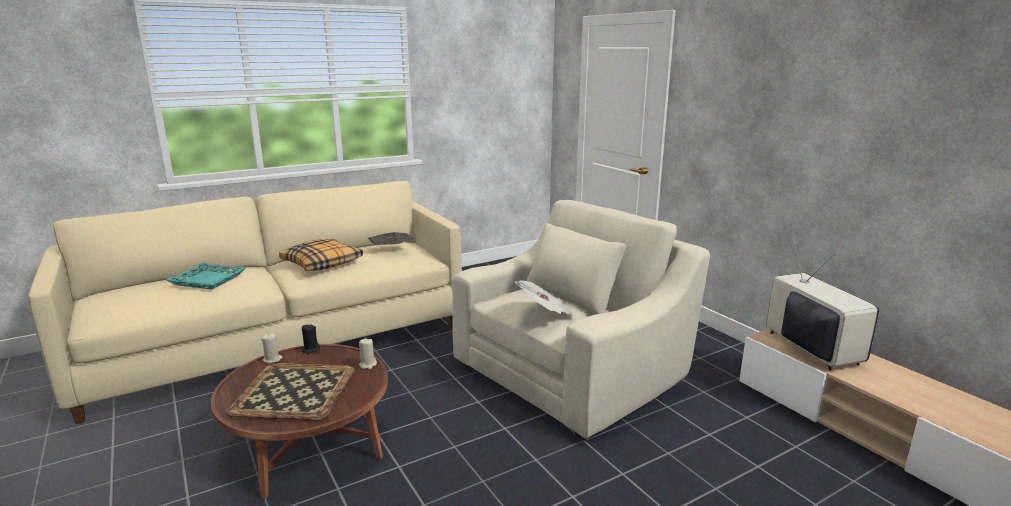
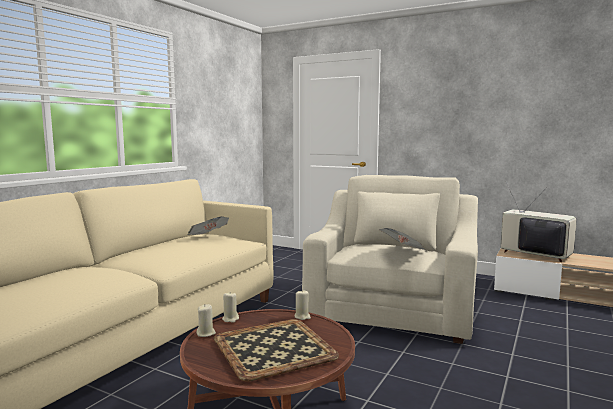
camera: 30 degrees left, 10 degrees down
turquoise tray [166,263,246,289] -> none
pillow [279,239,363,271] -> none
black candle [302,324,320,354] -> beige candle [222,293,239,322]

